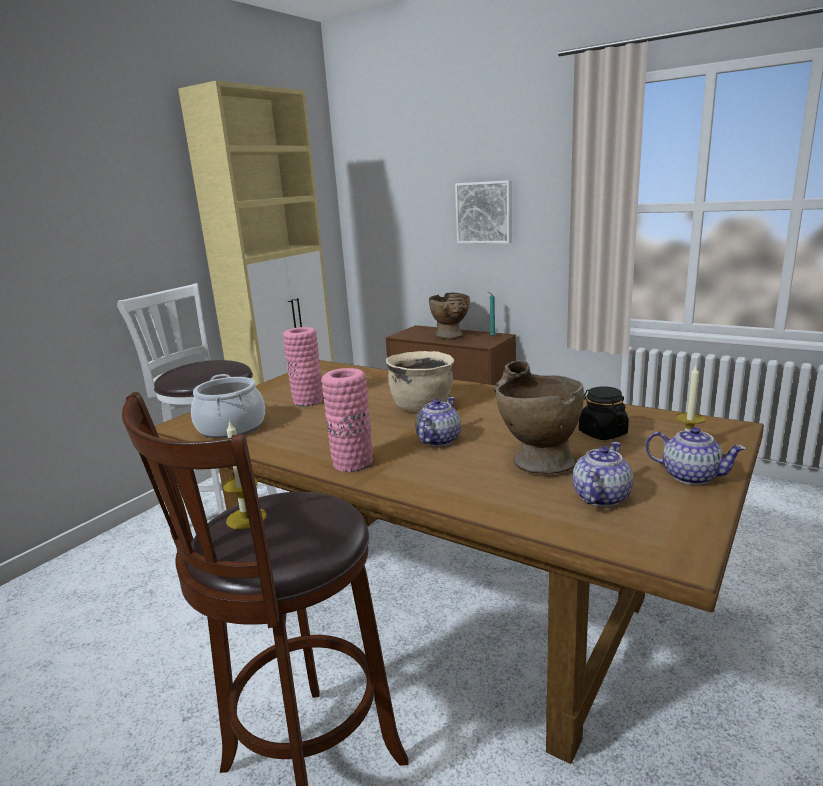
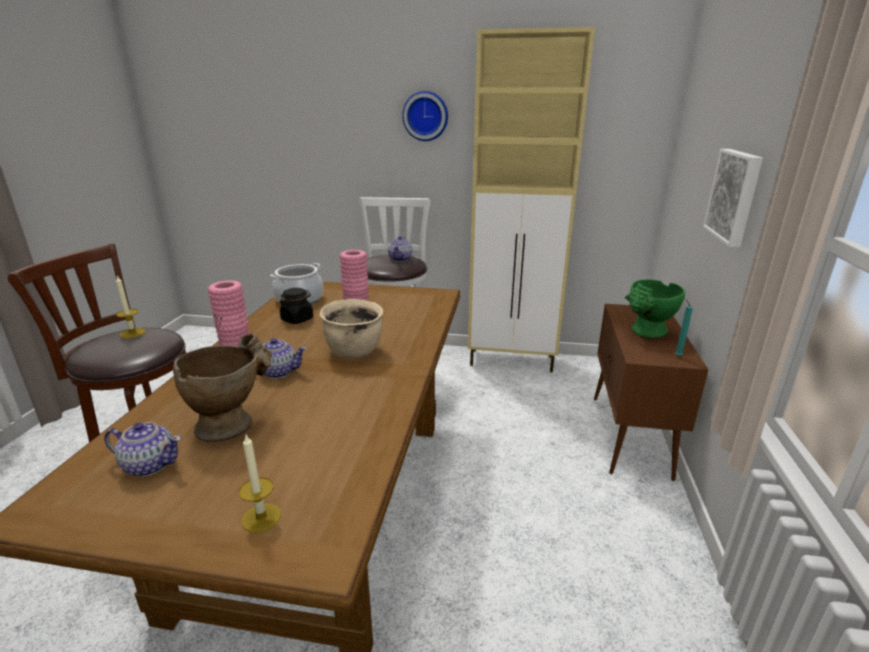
camera: 65 degrees right, 5 degrees up
beige vase [429,293,470,339] -> green vase [625,279,685,338]
black jar [579,386,629,440] -> black jar moved to [280,288,313,324]
teapot [645,427,746,485] -> teapot moved to [388,236,412,262]
none -> wall clock [402,91,448,141]

